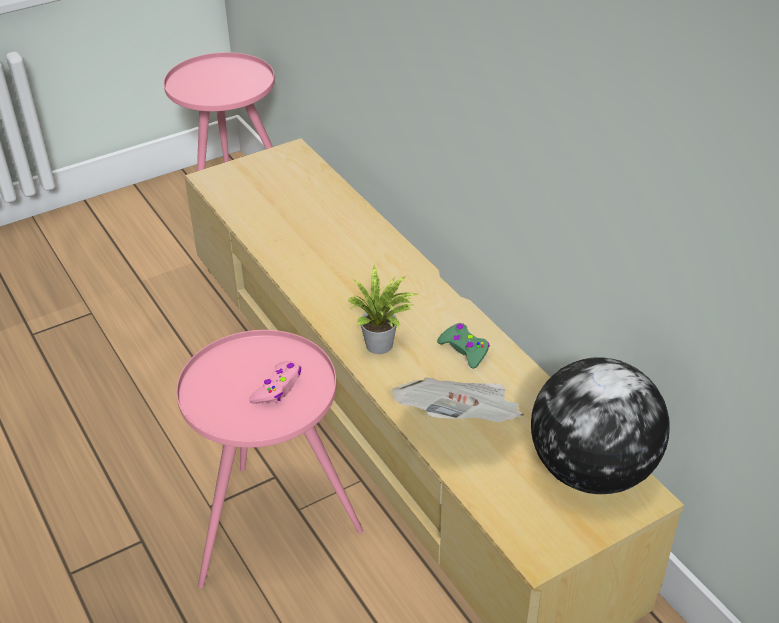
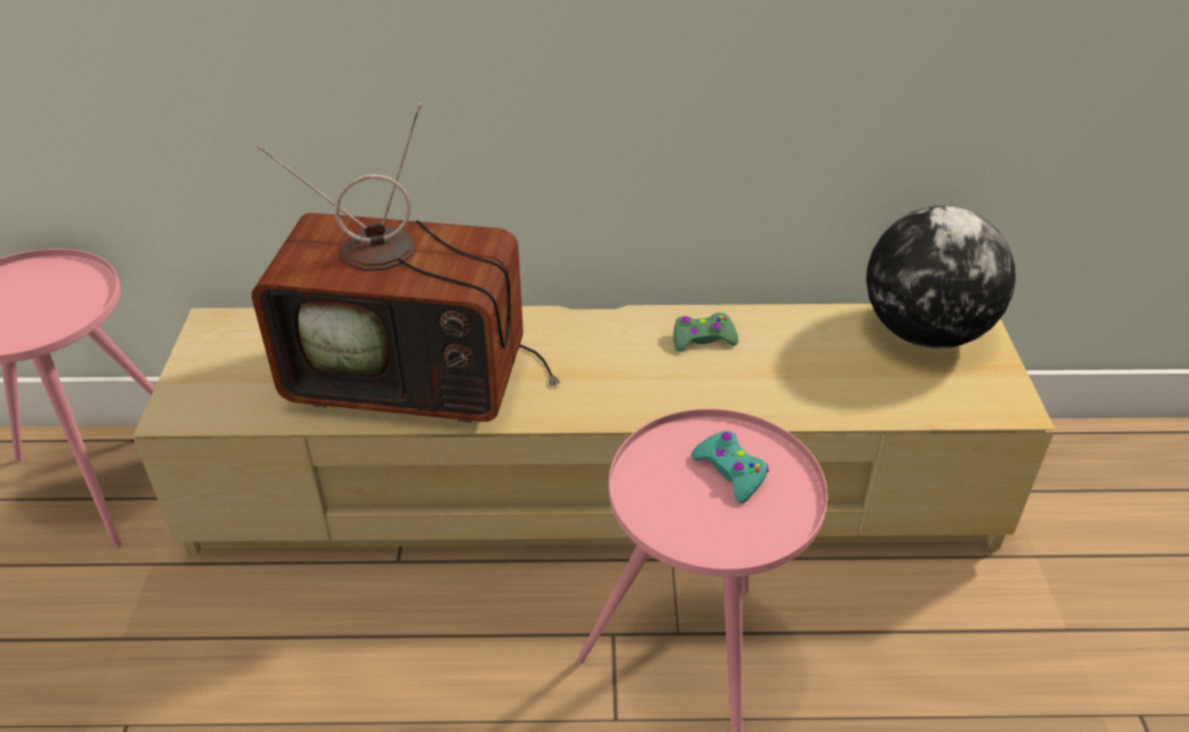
camera: 60 degrees left, 0 degrees up
pink game controller [249,361,301,404] -> turquoise game controller [691,431,769,503]
potted plant [347,265,418,354] -> none
newspaper [392,377,524,422] -> none
none -> television [252,104,560,423]

